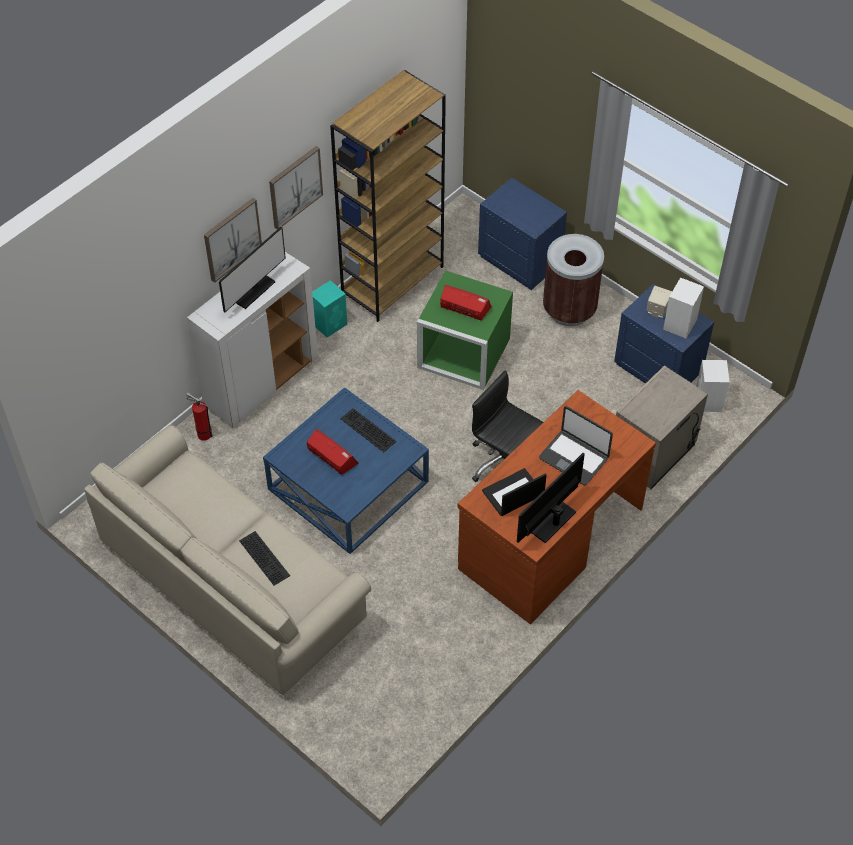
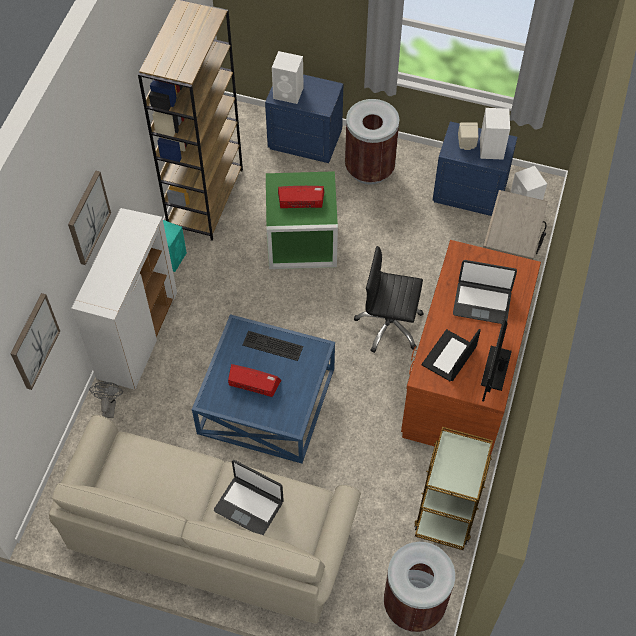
camera: 25 degrees left, 5 degrees up
fire extinguisher [186,393,213,441] -> grey fan [89,382,123,418]
monitor [219,227,286,312] -> none
keyboard [239,531,290,586] -> laptop [214,460,283,535]
picture [269,146,323,229] -> picture moved to [10,293,60,390]
none -> white speaker [272,51,304,104]
none -> brown trash can [384,542,455,632]
none -> brown cart [414,427,493,550]

